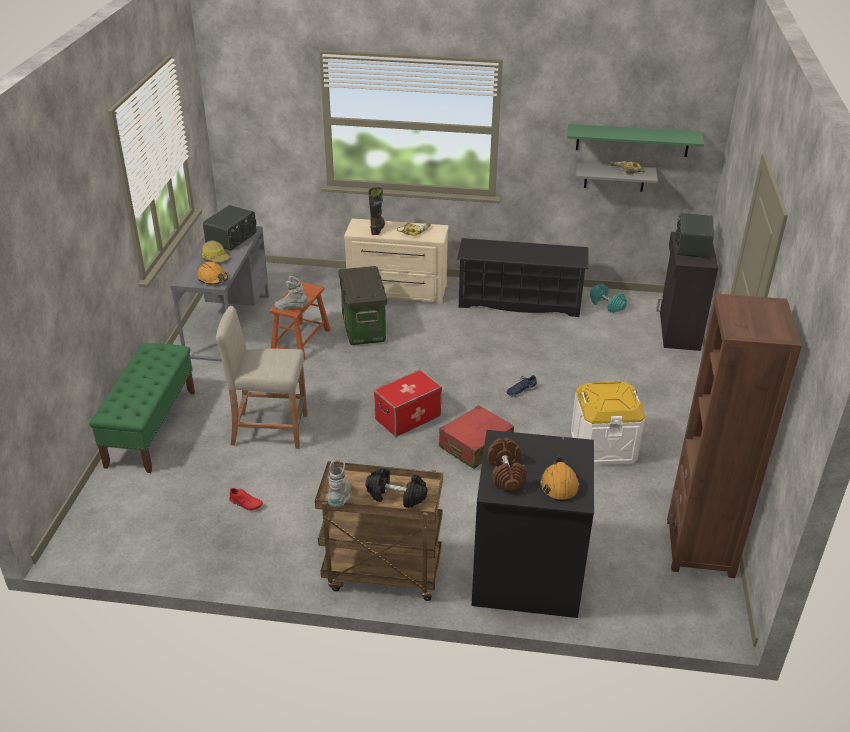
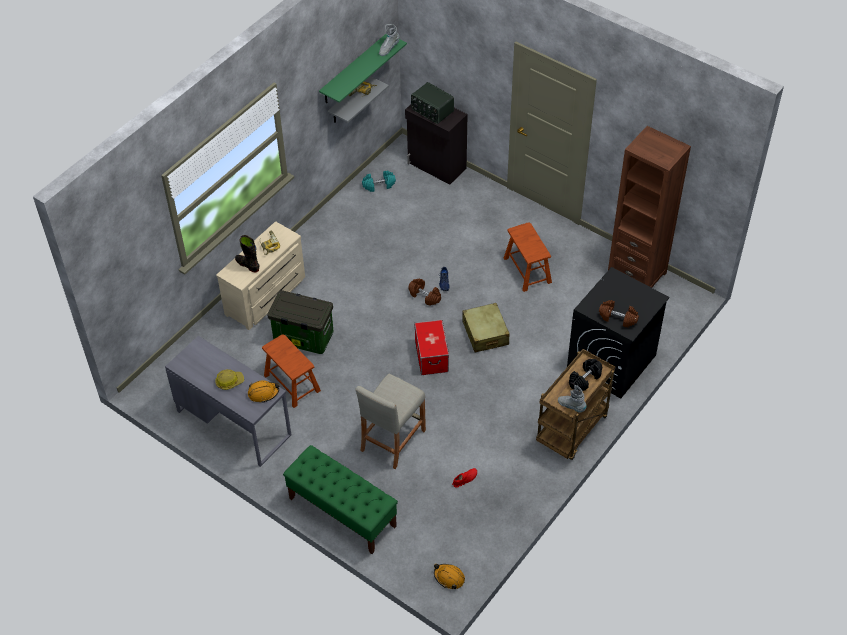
camera: 60 degrees left, 15 degrees up
radio [203,205,257,251] -> none
grey boot [275,276,308,309] -> grey boot moved to [379,24,400,56]
red suitcase [439,405,514,469] -> beige suitcase [462,303,510,352]
black shoe rack [457,238,588,317] -> none
orange hard hat [540,456,580,501] -> orange hard hat moved to [434,564,465,589]
white storage box [571,381,645,465] -> brown stool [504,222,552,292]
none -> brown dumbbell [409,279,441,306]

